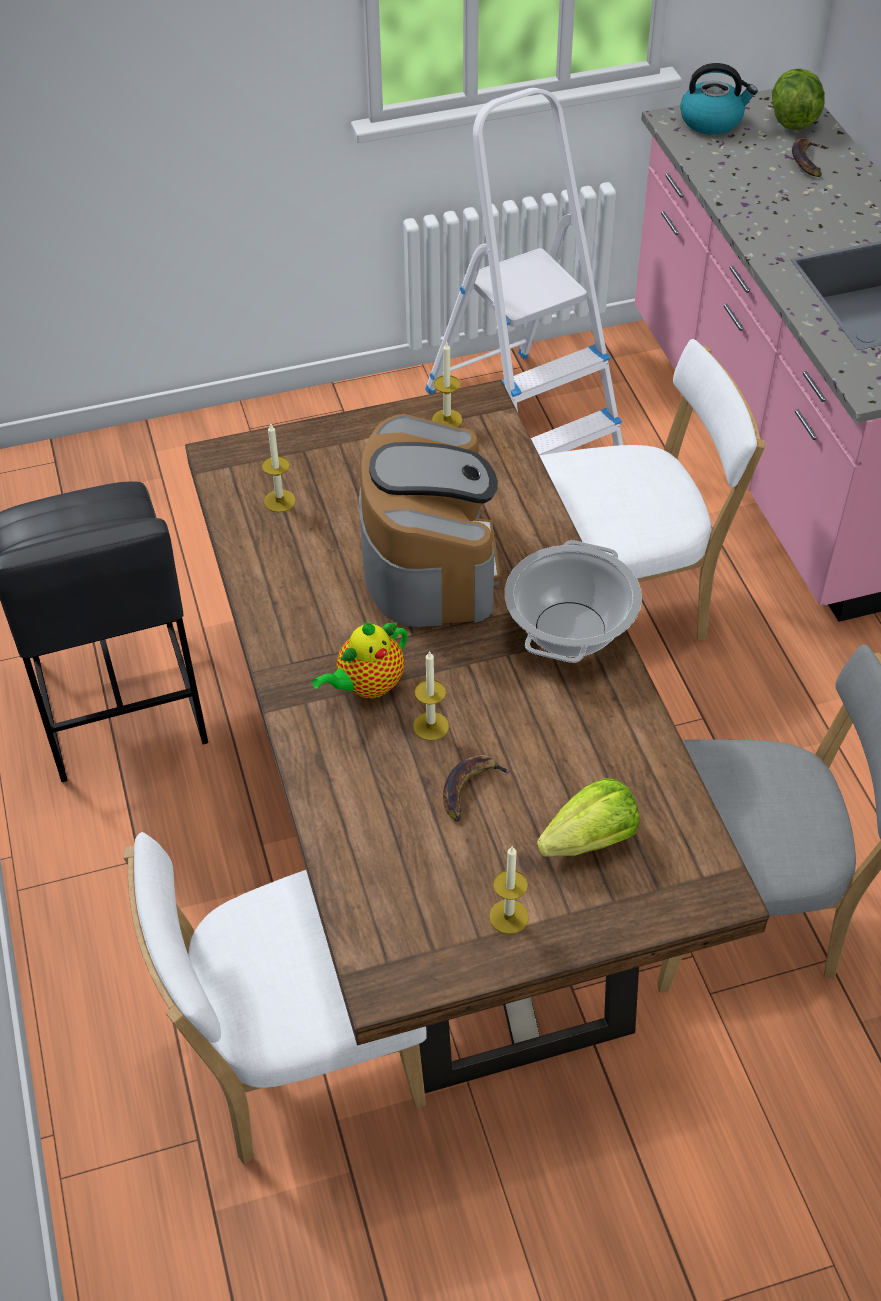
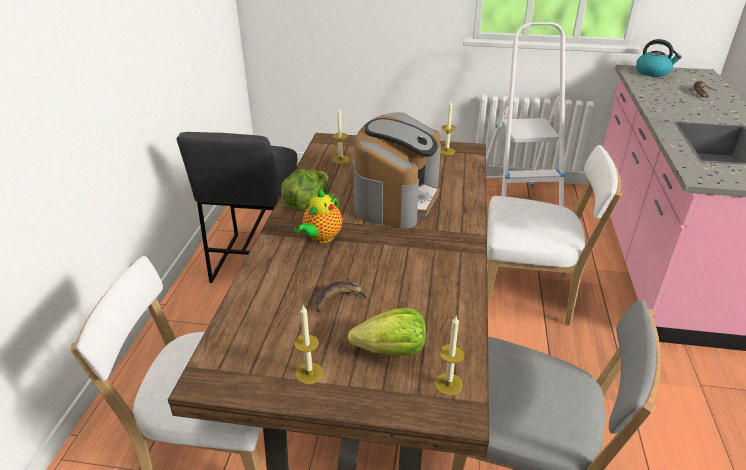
camera: 25 degrees right, 15 degrees down
teapot [312,621,408,699] -> teapot turned 45 degrees counterclockwise [295,189,342,243]
candle [413,651,449,741] -> candle moved to [434,316,465,396]
cooking pot [505,540,642,663] -> none
lettuce [772,69,825,130] -> lettuce moved to [281,169,329,211]

